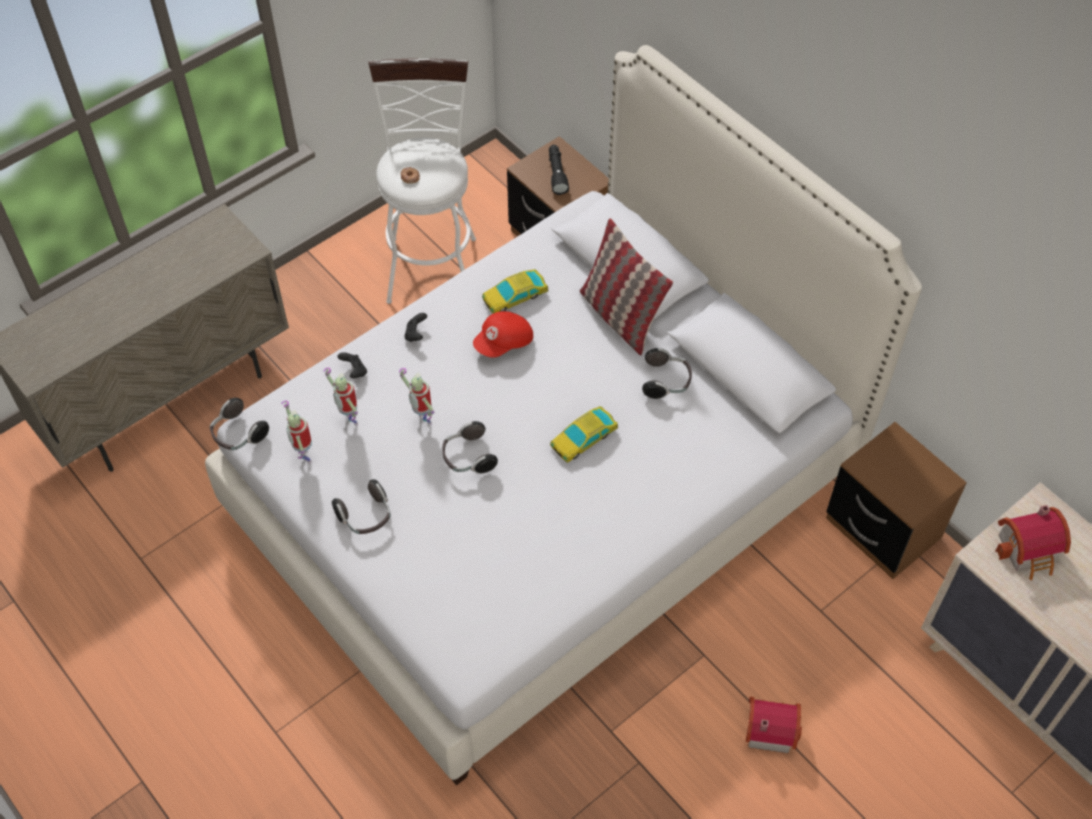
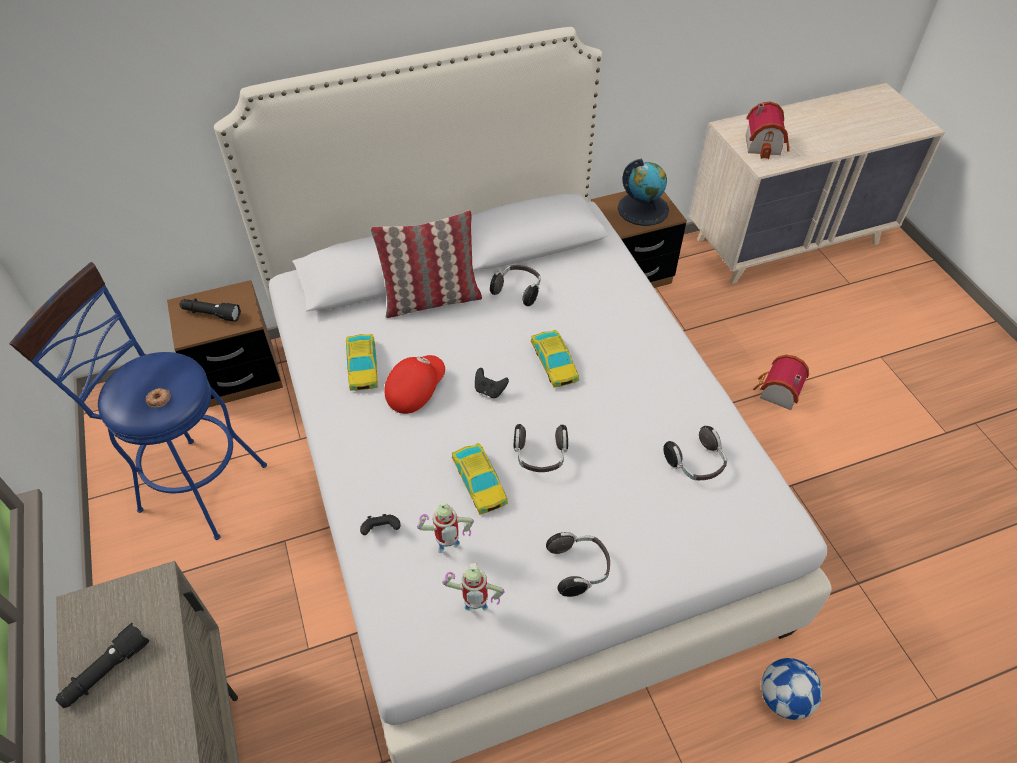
camera: 70 degrees left, 5 degrees down
headphones [210,398,269,450] -> headphones moved to [663,426,727,480]
white stool [368,58,476,304] -> blue stool [9,262,267,540]
toy robot [399,368,434,425] -> toy car [452,443,508,515]
black game controller [405,313,427,342] -> black game controller moved to [475,368,509,398]
red cap [473,311,533,358] -> red cap turned 120 degrees counterclockwise [384,355,445,414]
none -> black flashlight [56,623,149,708]
none -> globe [618,159,669,226]
none -> football [761,658,822,720]

